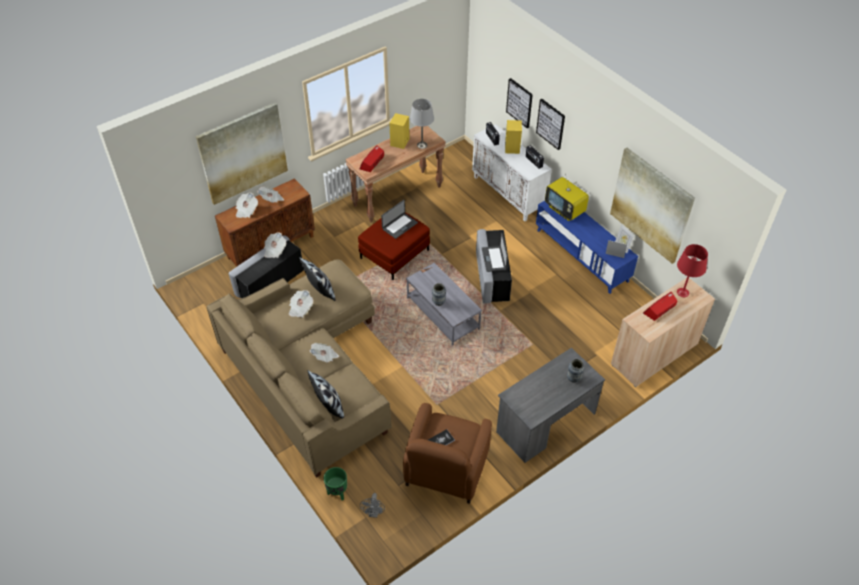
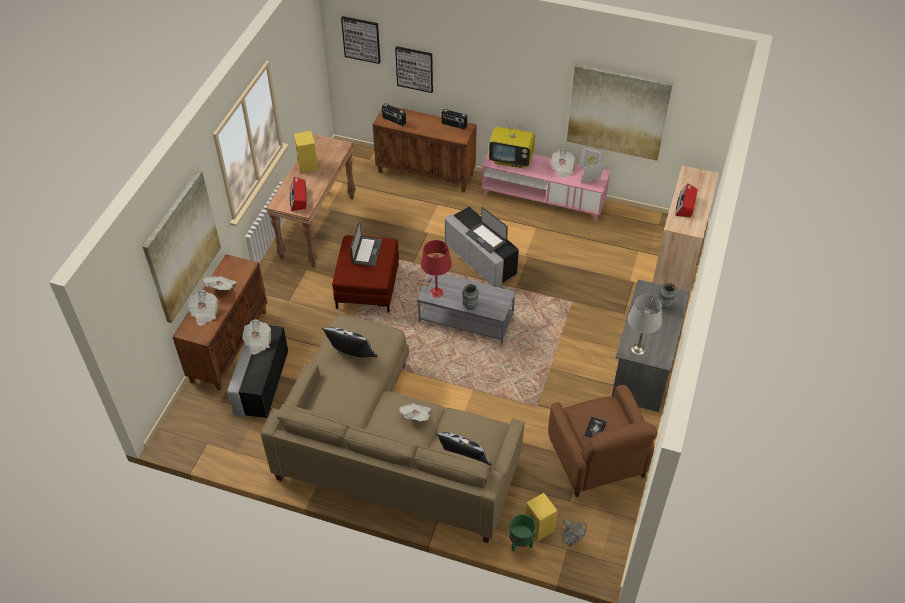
camera: 35 degrees left, 0 degrees up
newspaper [289,290,313,318] -> newspaper moved to [551,149,576,178]
grey table lamp [410,99,434,149] -> grey table lamp moved to [628,295,662,355]
white cabinet [472,124,552,221] -> brown cabinet [372,107,477,192]
yellow speaker [505,120,522,154] -> yellow speaker moved to [525,493,558,541]
picture [536,99,565,150] -> picture moved to [341,16,380,64]
blue tv stand [536,201,638,294] -> pink tv stand [481,152,610,221]
red table lamp [677,244,708,297] -> red table lamp moved to [421,240,452,298]

